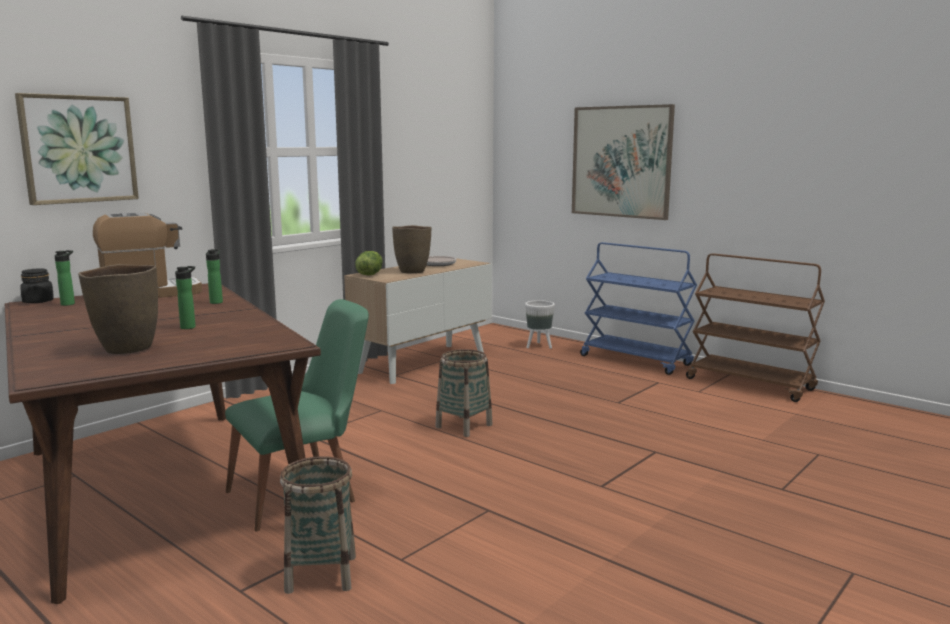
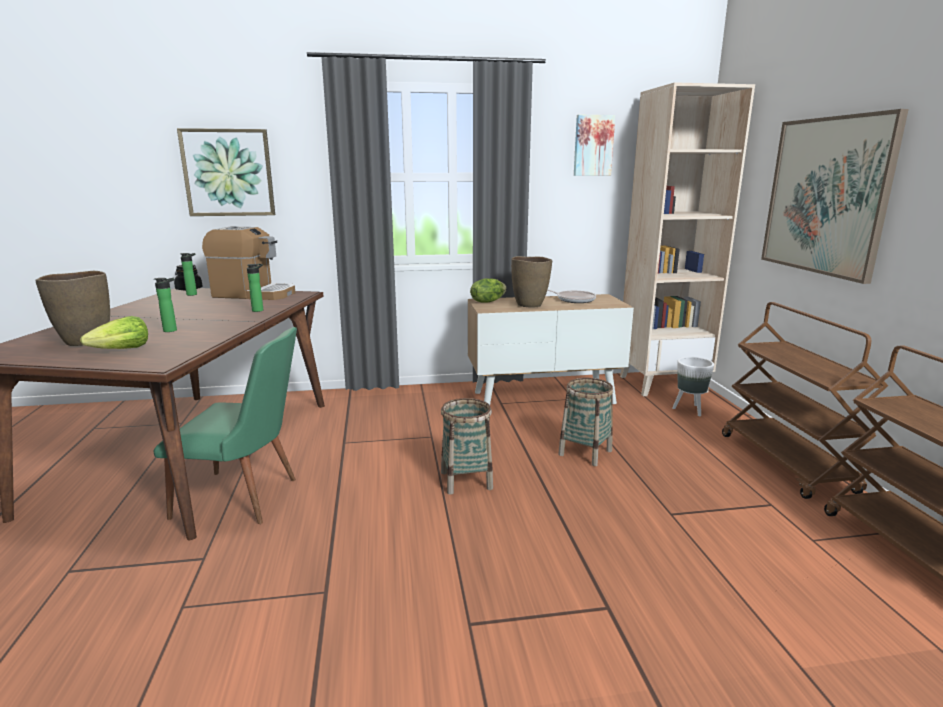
camera: 40 degrees right, 5 degrees up
basket [280,456,356,594] -> basket moved to [558,378,613,466]
blue cart [580,242,697,375] -> brown cart [722,302,888,499]
none -> lettuce [80,316,148,349]
none -> picture [574,115,615,176]
none -> beige bookcase [620,82,755,396]

